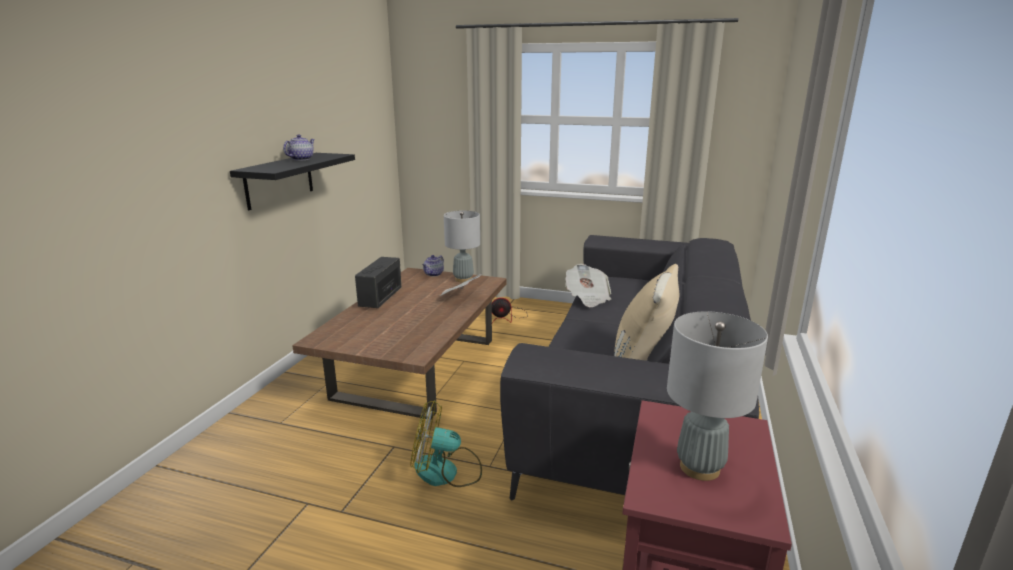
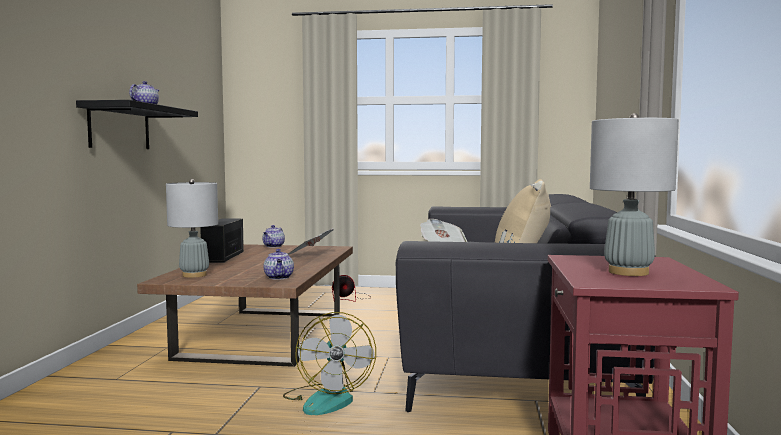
camera: 10 degrees left, 15 degrees down
fan [410,400,482,487] -> fan turned 90 degrees counterclockwise [283,312,376,415]
grey table lamp [444,211,480,282] -> grey table lamp moved to [166,179,218,278]
none -> teapot [264,249,294,280]

